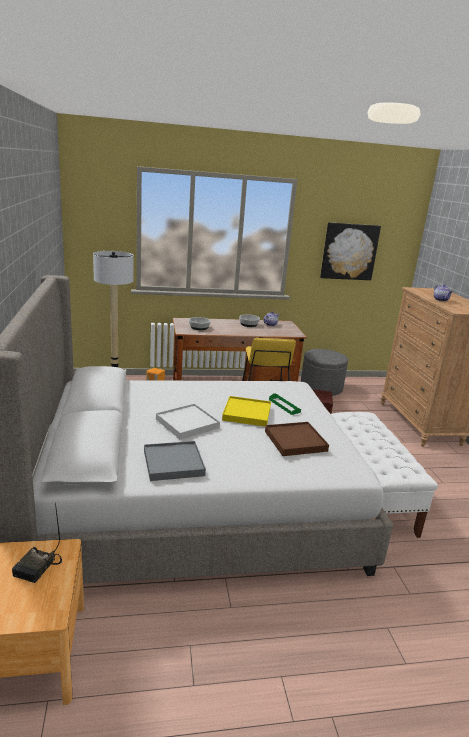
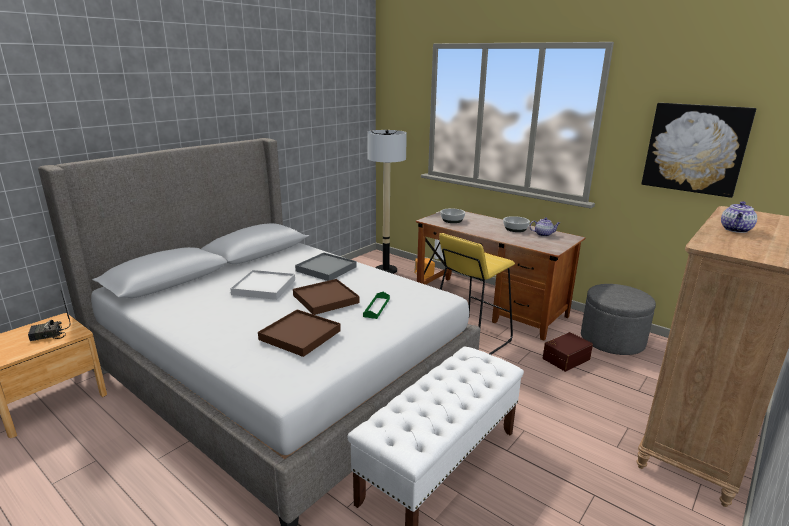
camera: 50 degrees right, 0 degrees up
grey tray [144,441,206,481] -> grey tray moved to [295,253,357,281]
yellow tray [222,396,271,427] -> brown tray [293,279,359,315]

